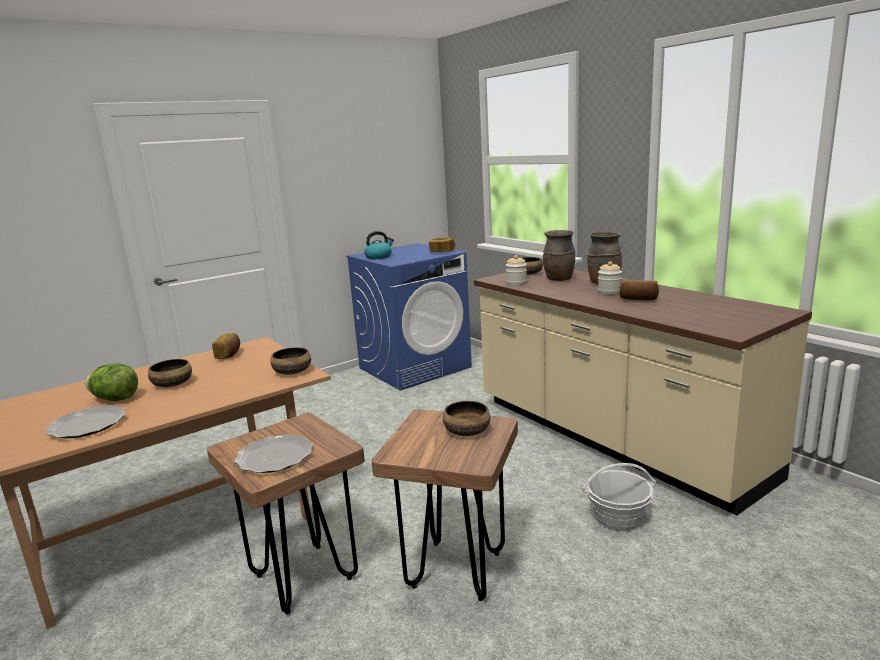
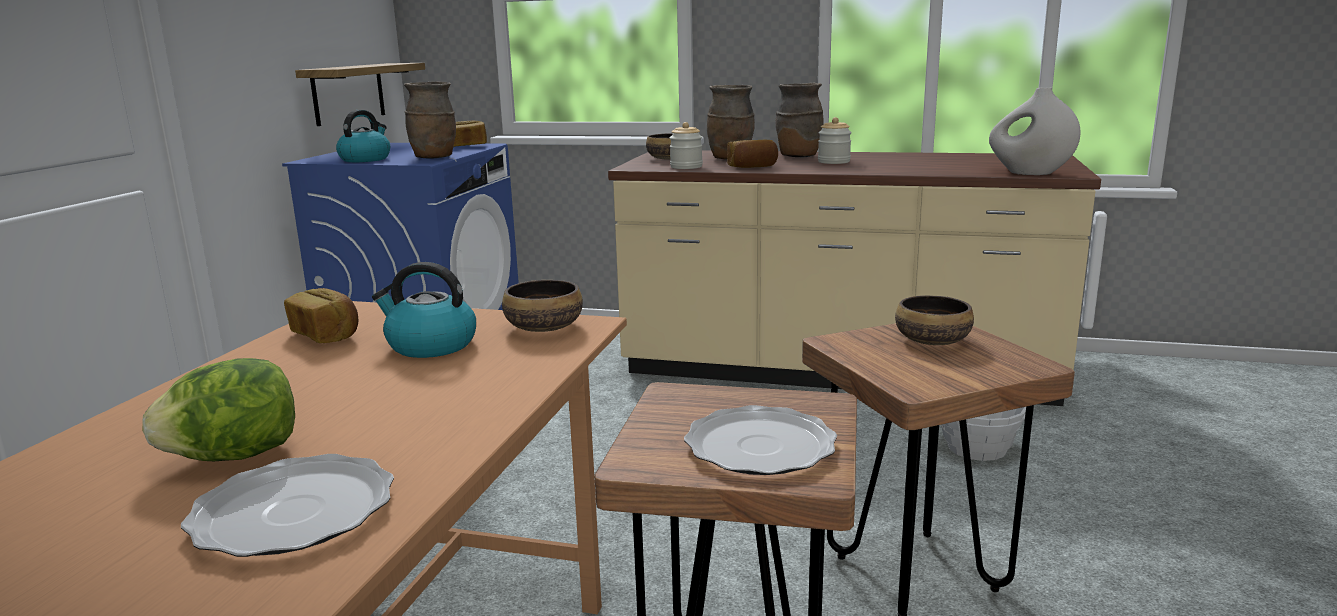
camera: 40 degrees left, 0 degrees up
bowl [148,359,192,387] -> none
bread [620,279,659,300] -> bread moved to [727,139,778,168]
none -> shelf [295,63,425,126]
none -> kettle [372,262,476,358]
none -> brown vase [404,81,456,159]
none -> white vase [989,88,1080,175]

